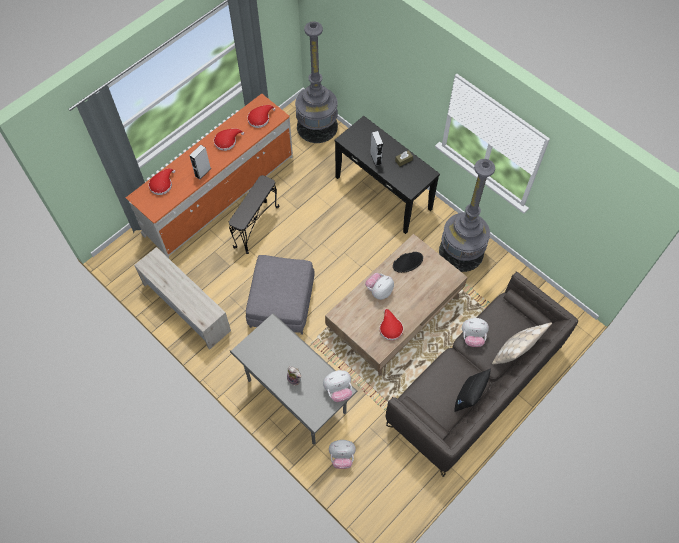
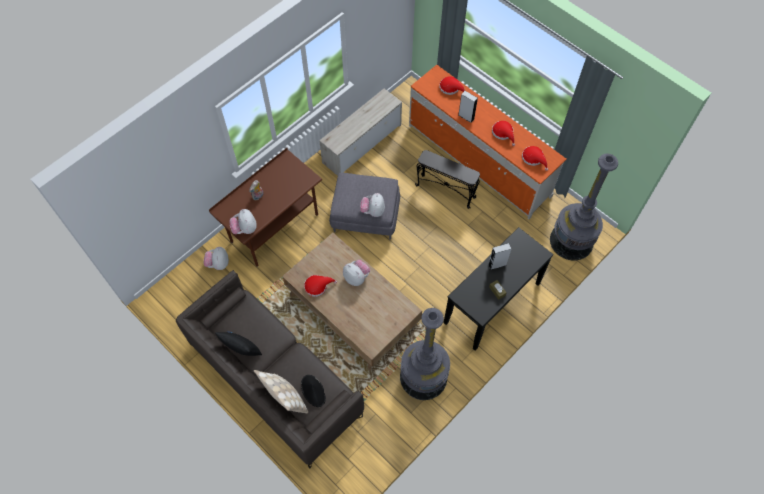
camera: 90 degrees right, 0 degrees up
grey desk [230,313,357,445] -> brown desk [209,148,322,267]
black hat [393,252,423,273] -> black hat moved to [301,375,326,407]
plush toy [462,318,489,347] -> plush toy moved to [360,193,385,217]

